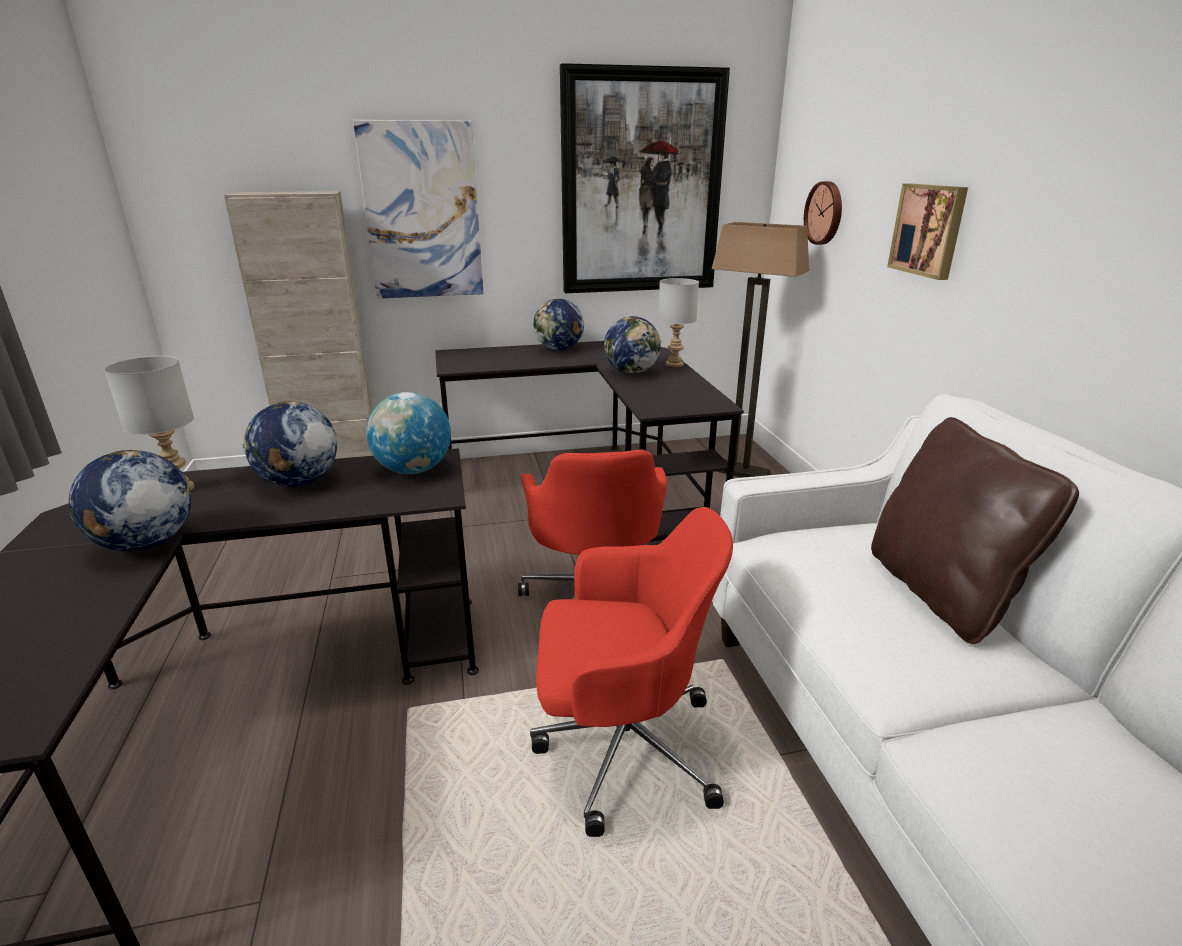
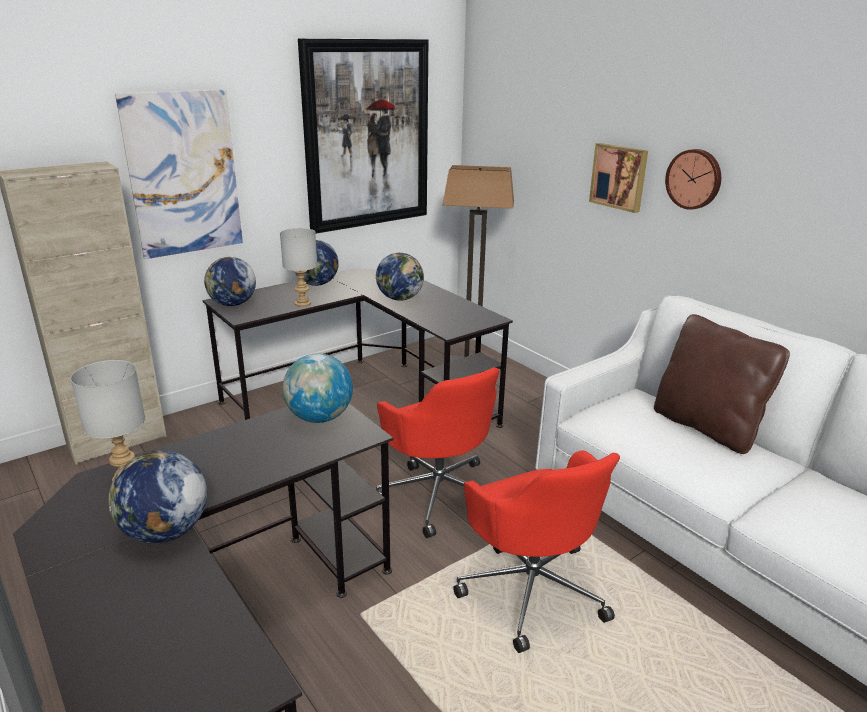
camera: 25 degrees left, 0 degrees up
globe [243,401,337,487] -> globe moved to [204,257,256,306]
red office chair [530,507,733,837] -> red office chair turned 90 degrees clockwise [453,450,620,653]
grey table lamp [658,278,699,367] -> grey table lamp moved to [280,228,317,307]
wall clock [804,181,842,245] -> wall clock moved to [665,149,721,210]

